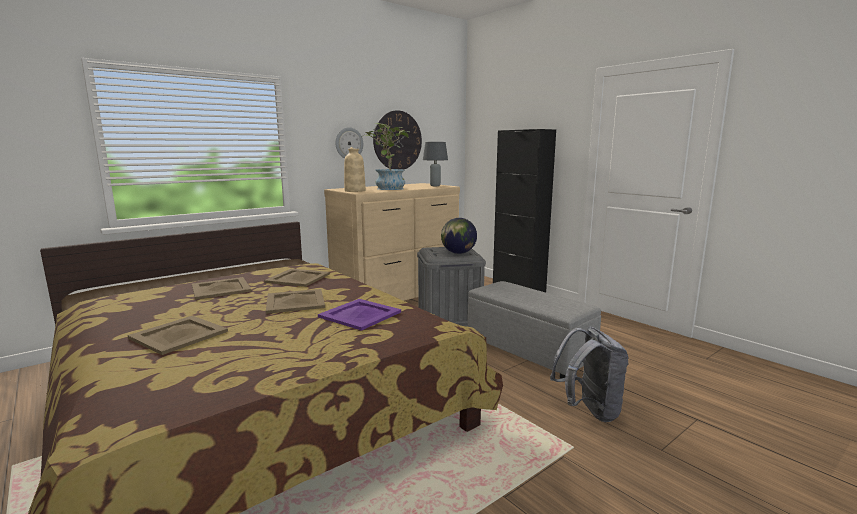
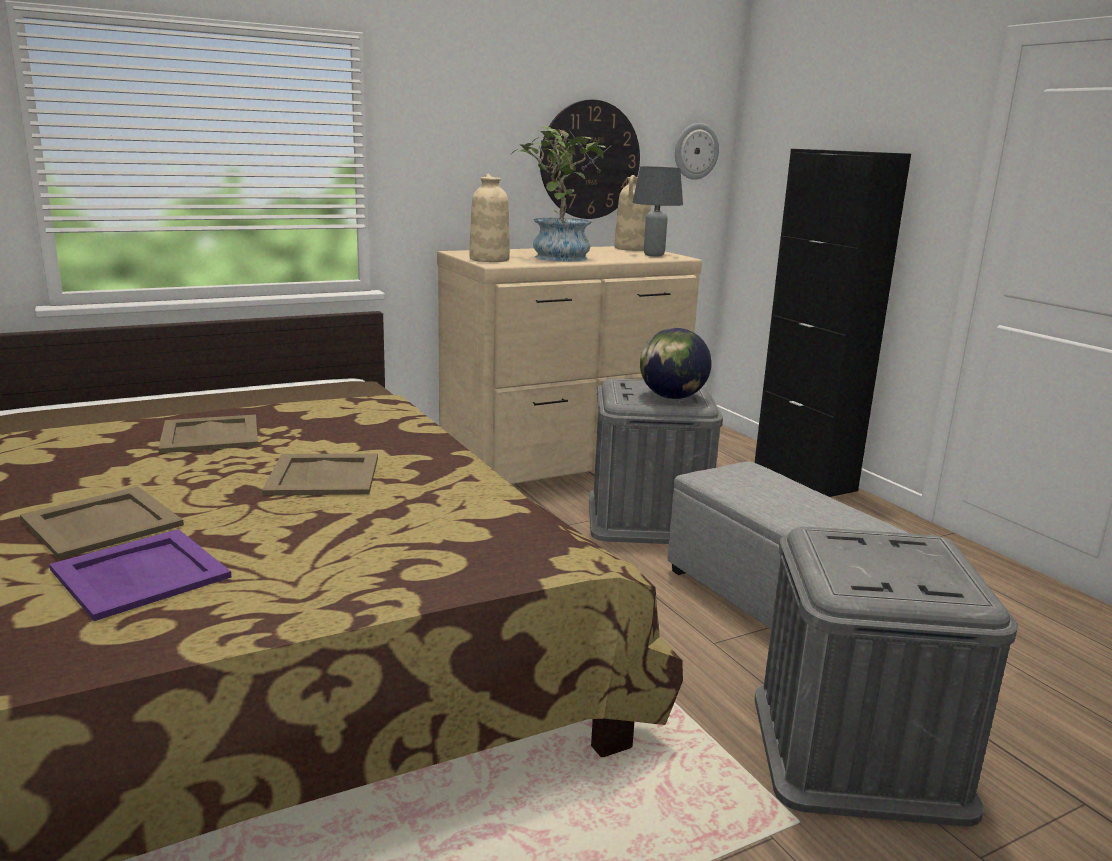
camera: 10 degrees right, 5 degrees up
beige tray [264,269,330,287] -> none
purple tray [318,299,401,331] -> purple tray moved to [49,529,231,621]
wall clock [335,127,363,159] -> wall clock moved to [675,123,719,180]
grey backpack [550,326,629,422] -> grey storage box [755,527,1018,827]
none -> beige vase [614,175,651,251]

